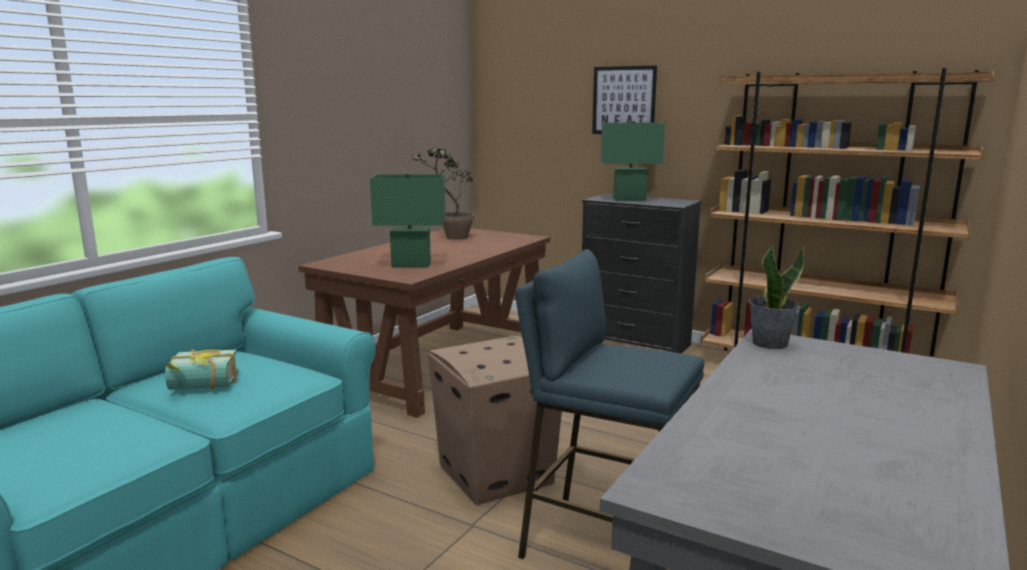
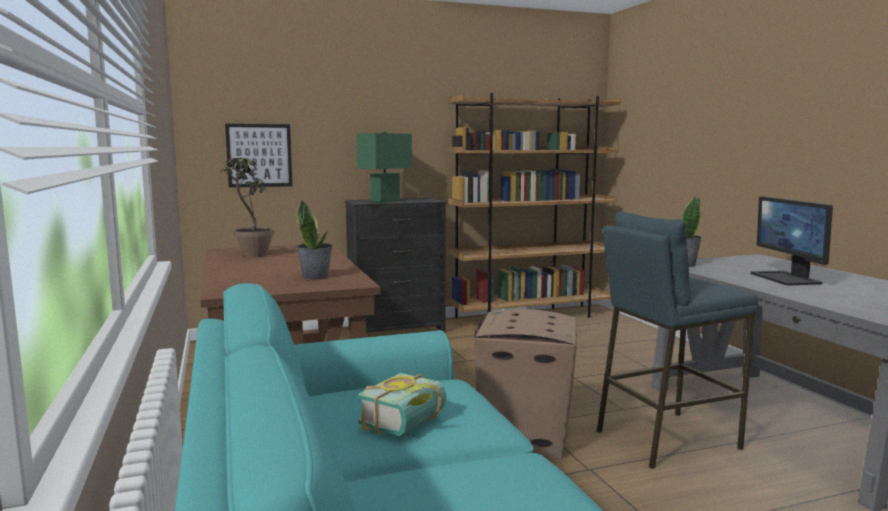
camera: 50 degrees left, 5 degrees down
green table lamp [370,174,446,268] -> potted plant [297,200,333,280]
picture [592,66,657,134] -> picture moved to [225,124,292,188]
none -> monitor [750,196,833,285]

